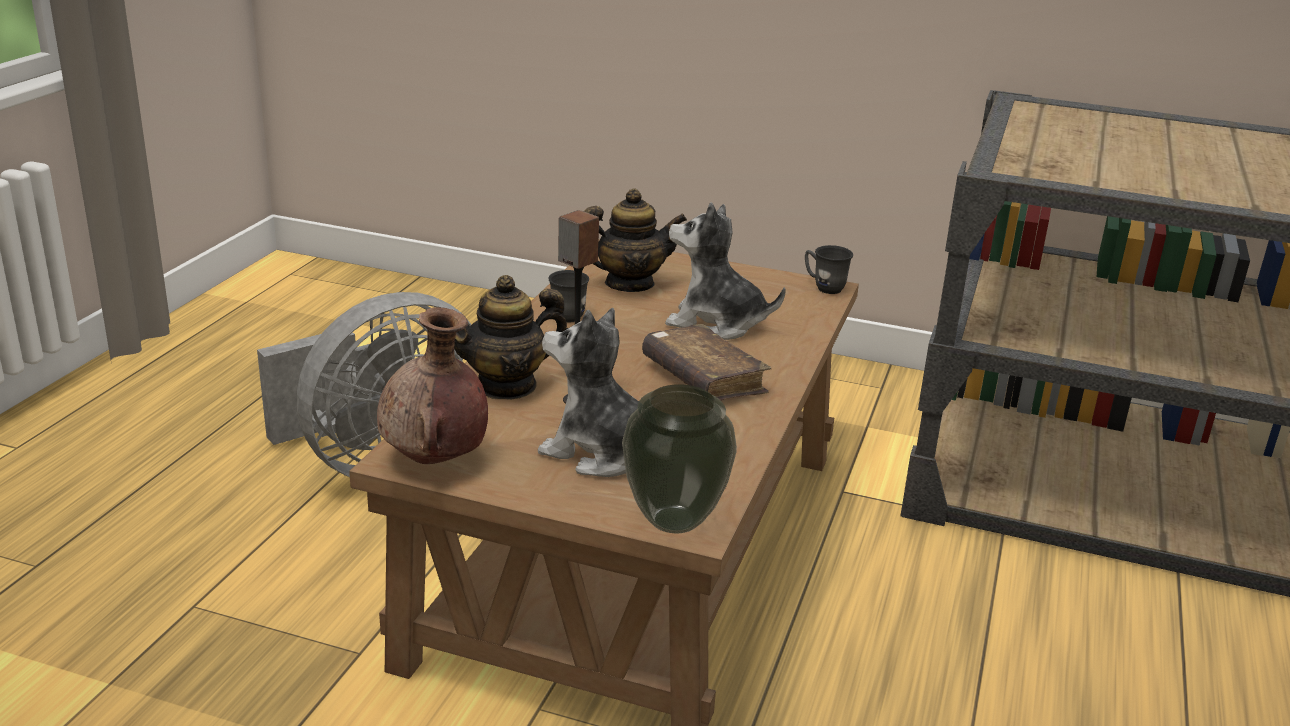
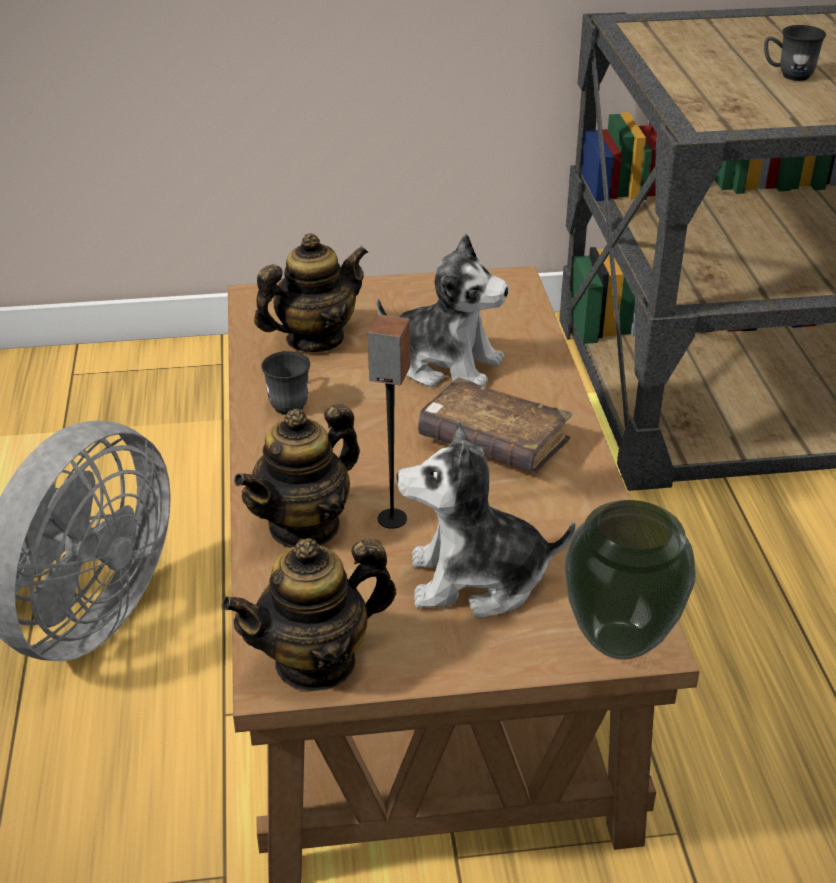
camera: 25 degrees left, 10 degrees up
brown vase [377,307,488,464] -> teapot [222,538,396,692]
plush toy [665,202,786,340] -> plush toy turned 150 degrees counterclockwise [377,234,509,387]
grey mug [805,245,853,294] -> grey mug moved to [764,25,826,81]

